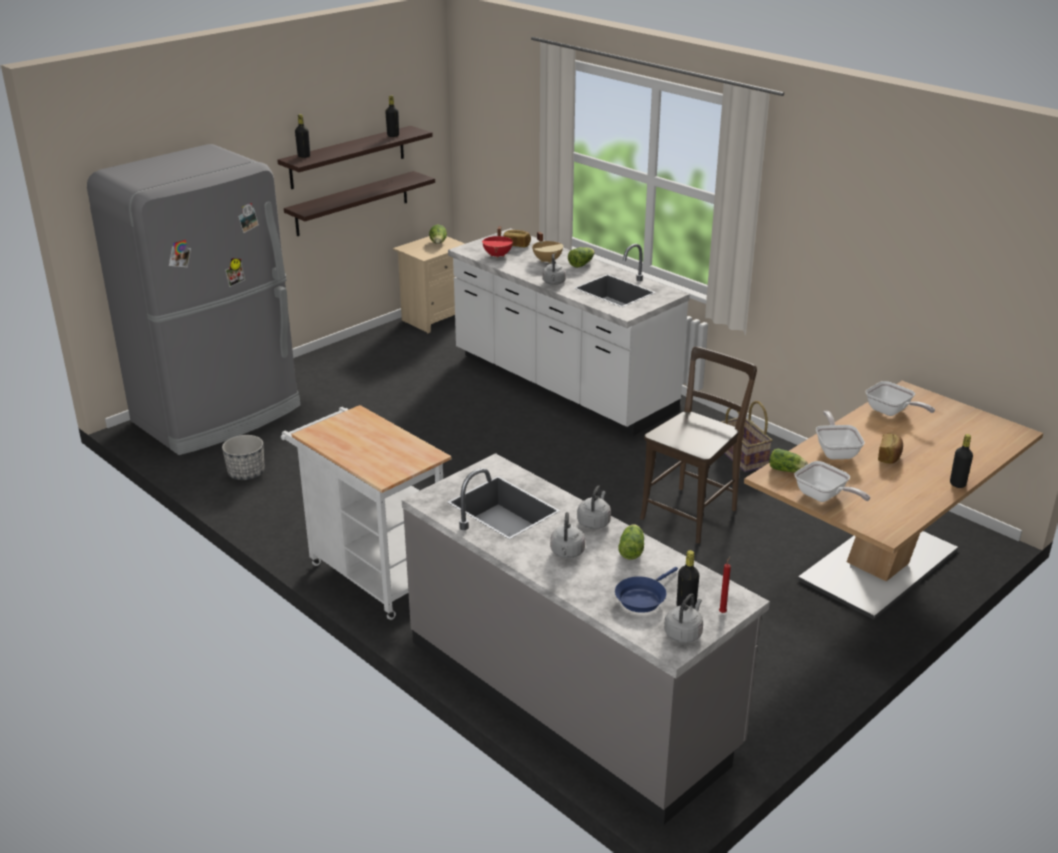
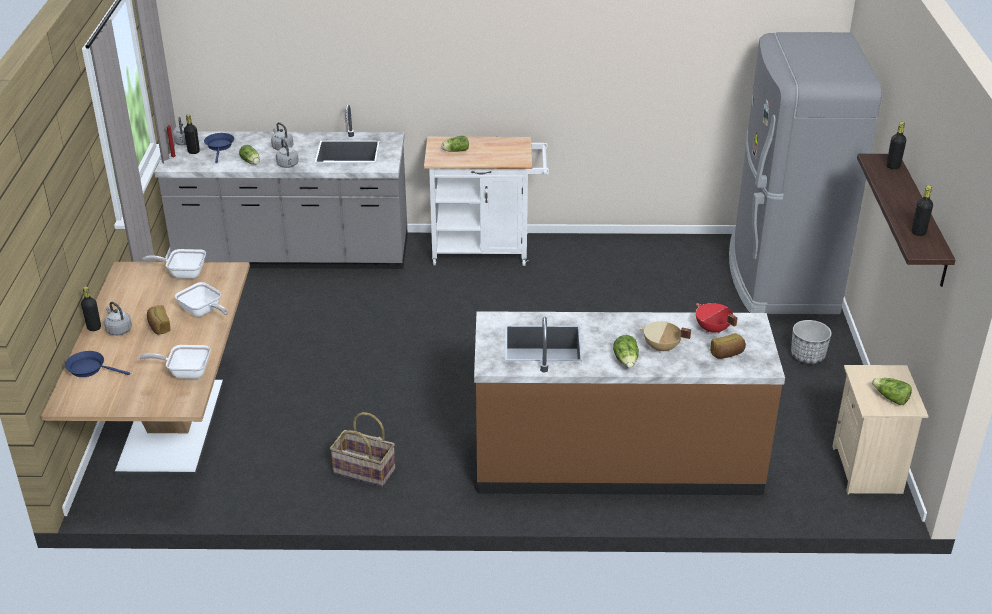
camera: 135 degrees right, 5 degrees up
planter [222,435,265,480] -> planter moved to [791,320,832,364]
shelf [284,171,435,236] -> none
white counter [448,228,690,436] -> brown counter [474,311,785,495]
grey kettle [542,254,566,285] -> grey kettle moved to [104,302,132,335]
brown chair [640,346,757,544] -> none
lettuce [769,449,808,473] -> lettuce moved to [441,136,469,152]
none -> blue frying pan [65,351,130,377]

